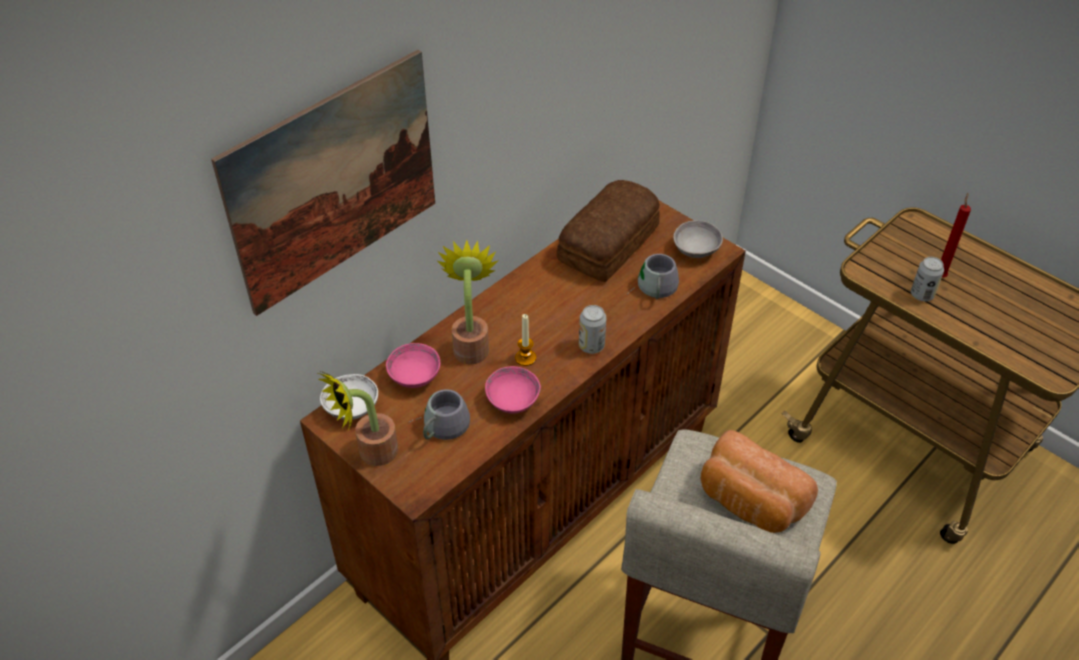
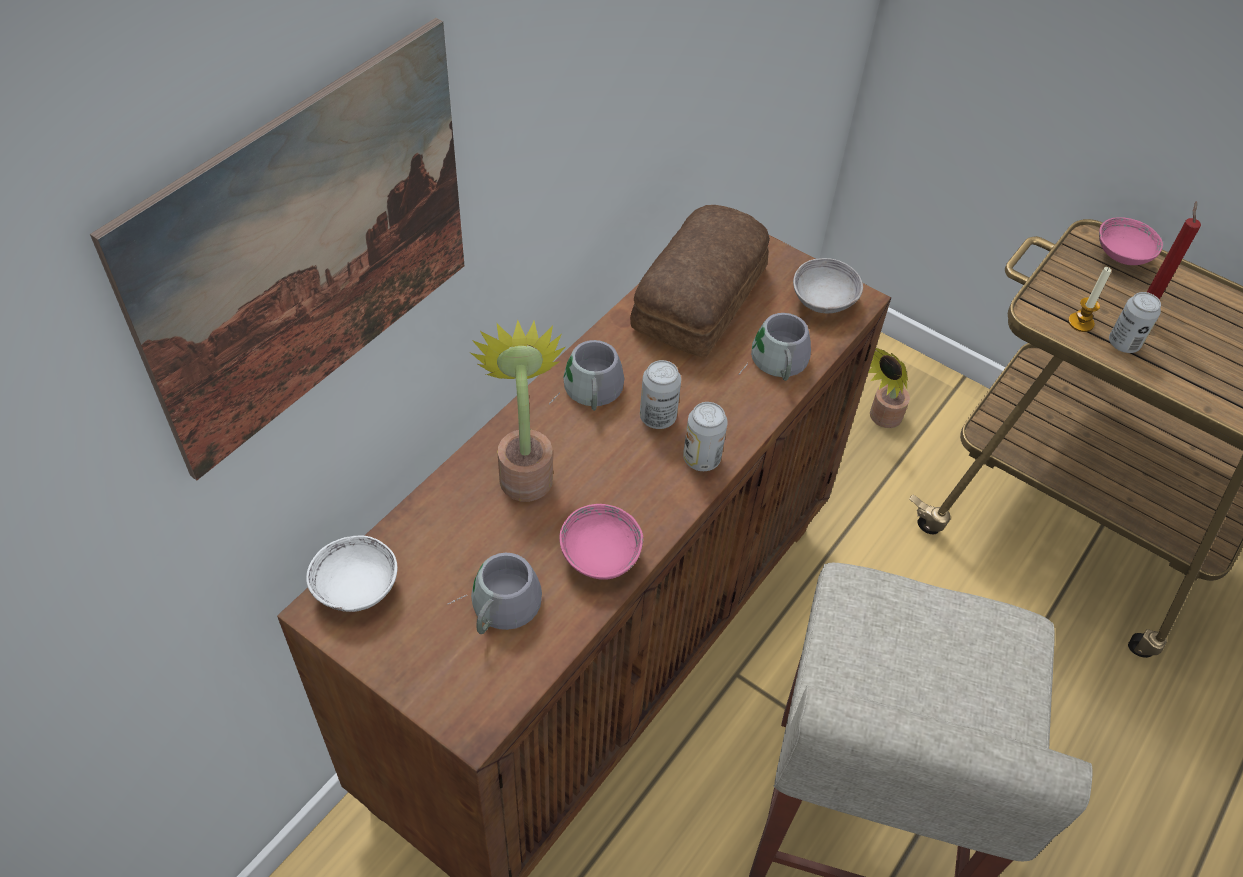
camera: 10 degrees left, 5 degrees up
potted plant [318,371,398,466] -> potted plant moved to [868,348,910,428]
pink bowl [386,343,440,388] -> pink bowl moved to [1099,217,1163,265]
candle [515,314,536,366] -> candle moved to [1068,267,1111,332]
bread [700,430,818,533] -> none
none -> grey mug [549,340,624,411]
none -> can [640,360,681,429]

